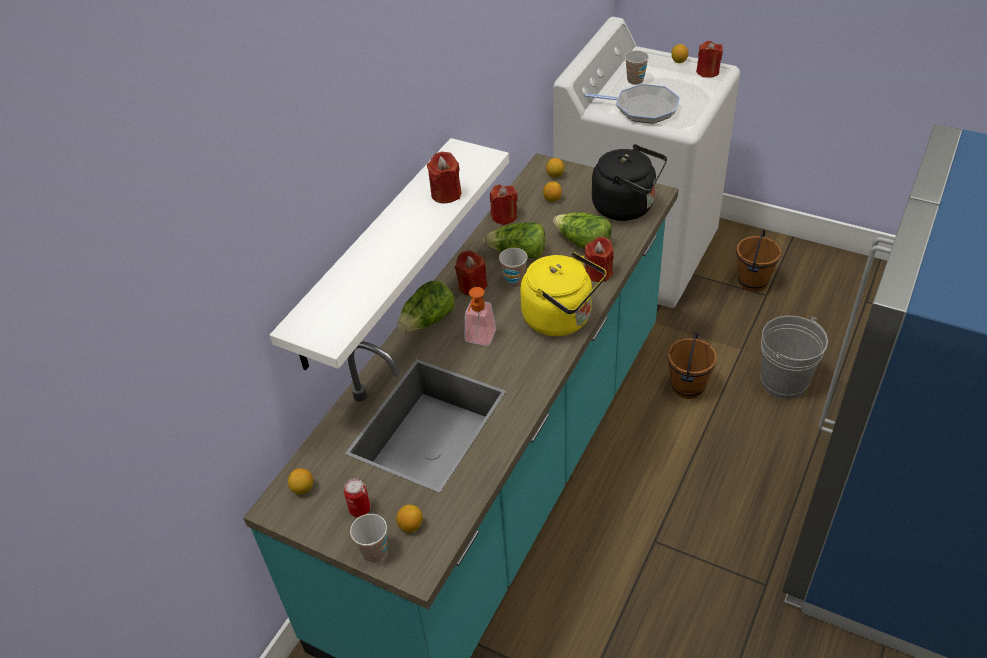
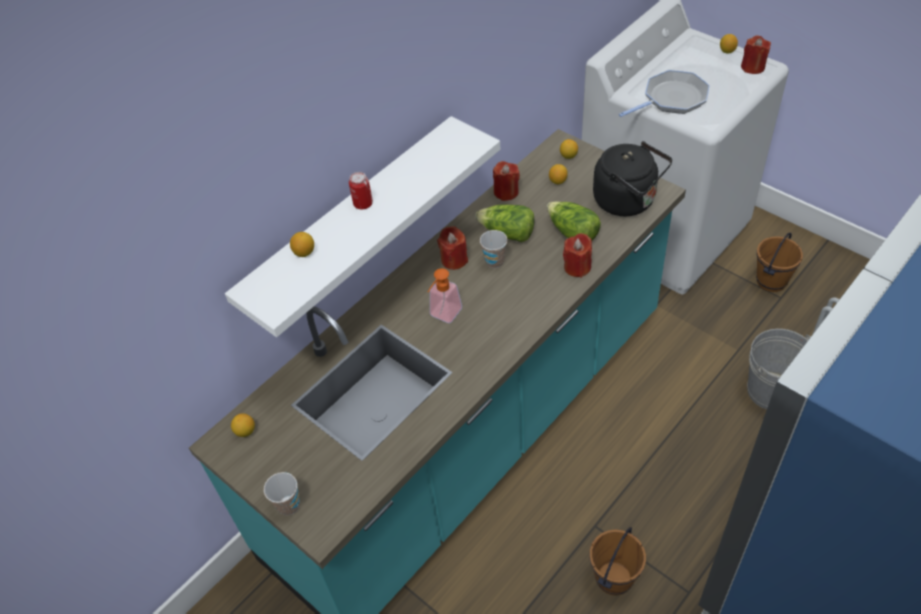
camera: 15 degrees right, 5 degrees up
can [344,478,371,517] -> can moved to [349,172,373,209]
lemon [396,505,423,532] -> lemon moved to [290,232,314,257]
lettuce [397,281,455,332] -> none
red candle [427,152,462,203] -> none
yellow kettle [520,252,606,336] -> none
frying pan [584,84,680,124] -> frying pan turned 60 degrees counterclockwise [619,70,709,117]
cup [625,50,649,85] -> none
brown bucket [667,332,717,399] -> brown bucket moved to [589,527,646,596]

